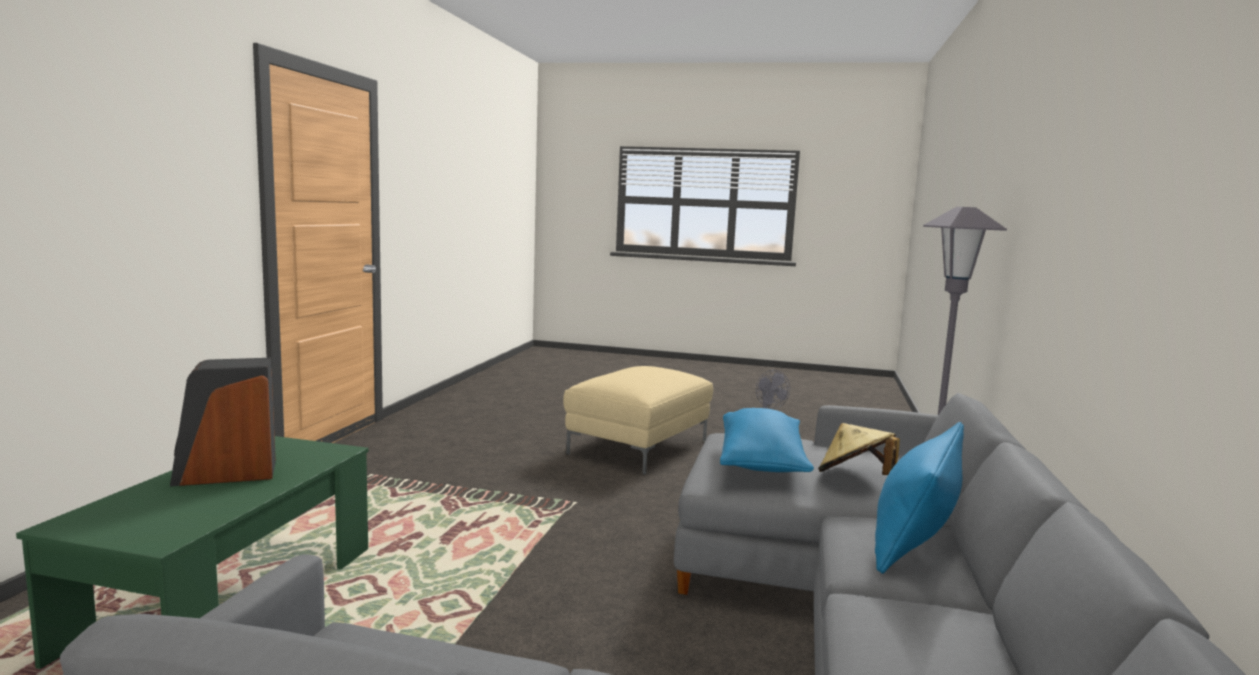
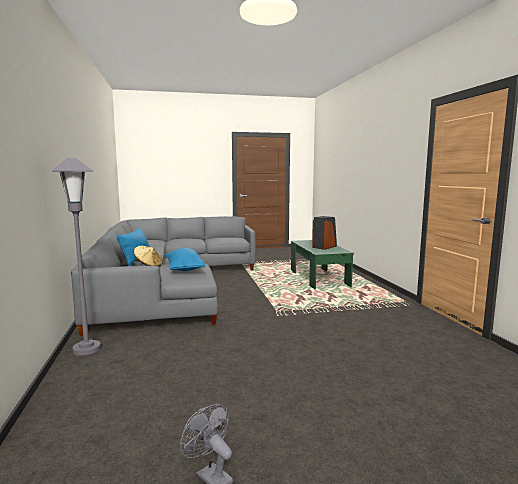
camera: 155 degrees right, 0 degrees up
beige ottoman [563,366,713,475] -> none

